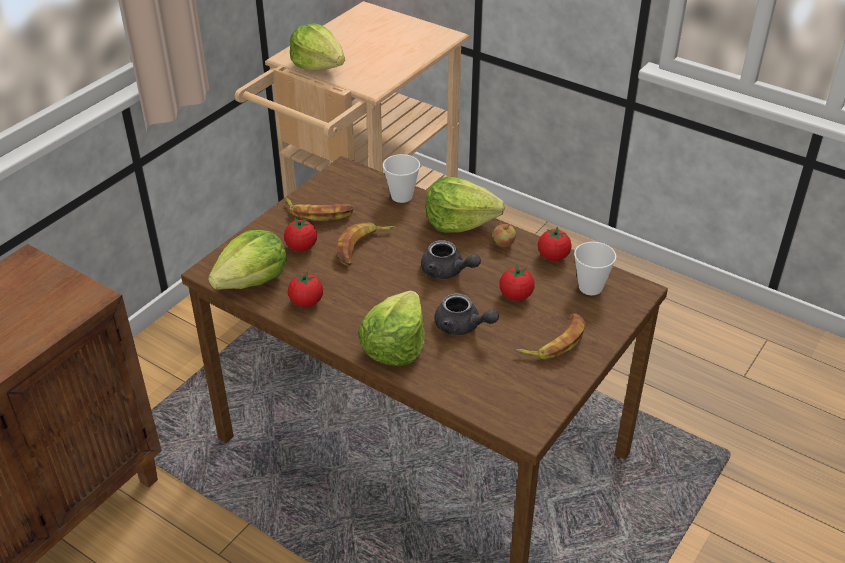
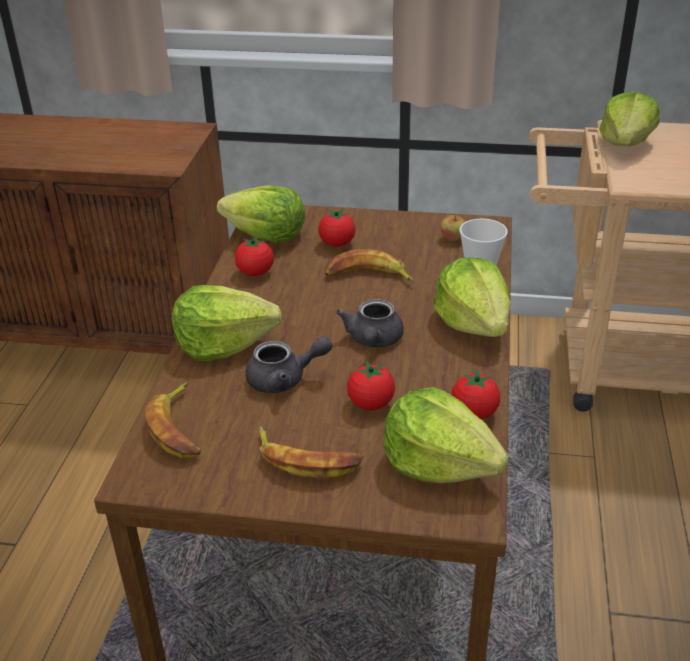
camera: 65 degrees right, 5 degrees down
banana [285,198,354,221] -> banana moved to [145,382,201,458]
grey teapot [434,293,499,335] -> grey teapot turned 105 degrees counterclockwise [245,336,333,393]
apple [493,224,516,247] -> apple moved to [440,215,466,241]
cup [574,242,616,295] -> lettuce [384,387,509,483]

